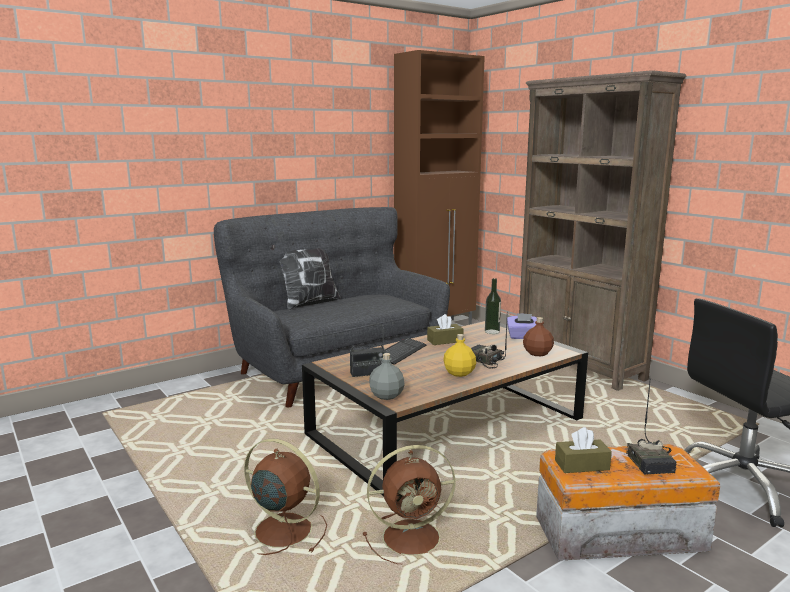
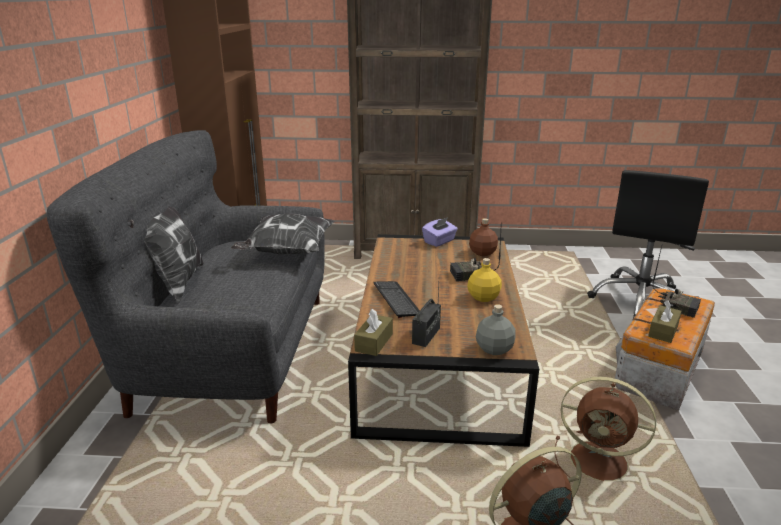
camera: 50 degrees left, 10 degrees up
brown fan [363,445,456,564] -> brown fan turned 90 degrees clockwise [554,377,656,481]
brown tissue box [427,314,464,345] -> brown tissue box moved to [354,309,393,356]
bottle [485,278,501,334] -> none
none -> pillow [231,214,335,254]

